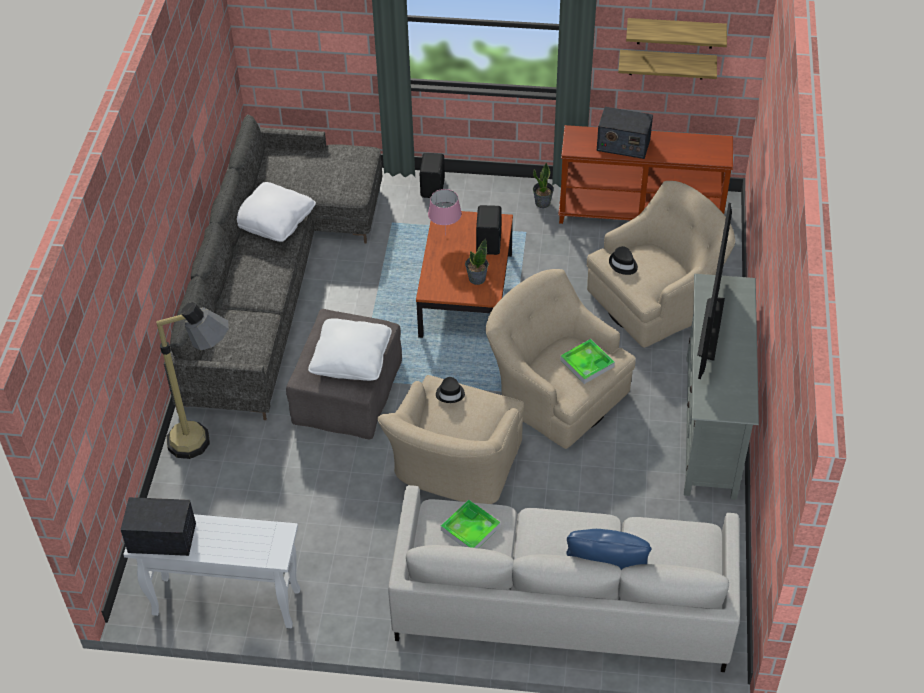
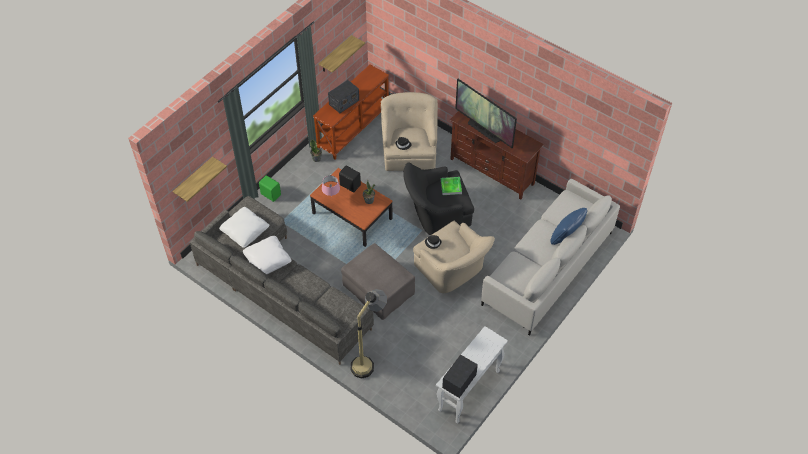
camera: 60 degrees left, 5 degrees up
white pillow [308,318,392,381] -> white pillow moved to [219,207,269,248]
black speaker [420,153,445,198] -> green speaker [259,175,281,202]
tray [441,500,500,548] -> none
beige armchair [485,269,636,449] -> black armchair [403,162,474,235]
shelf [626,18,727,49] -> shelf moved to [173,157,227,202]
grey tv stand [684,274,759,500] -> brown tv stand [450,111,544,200]

